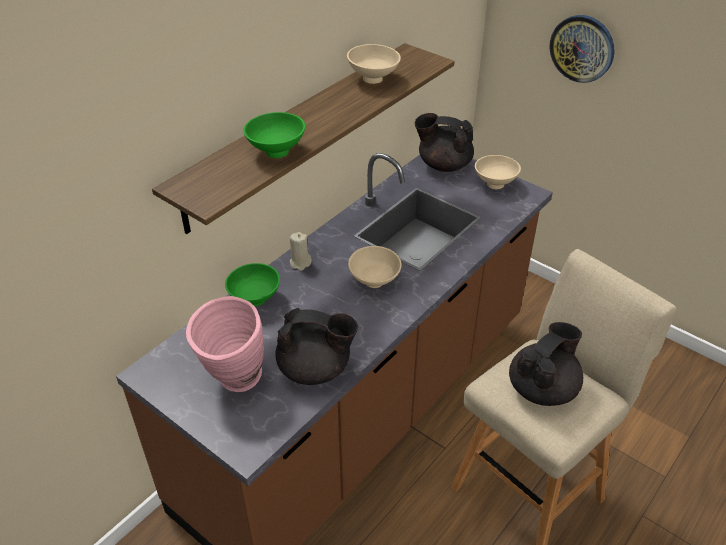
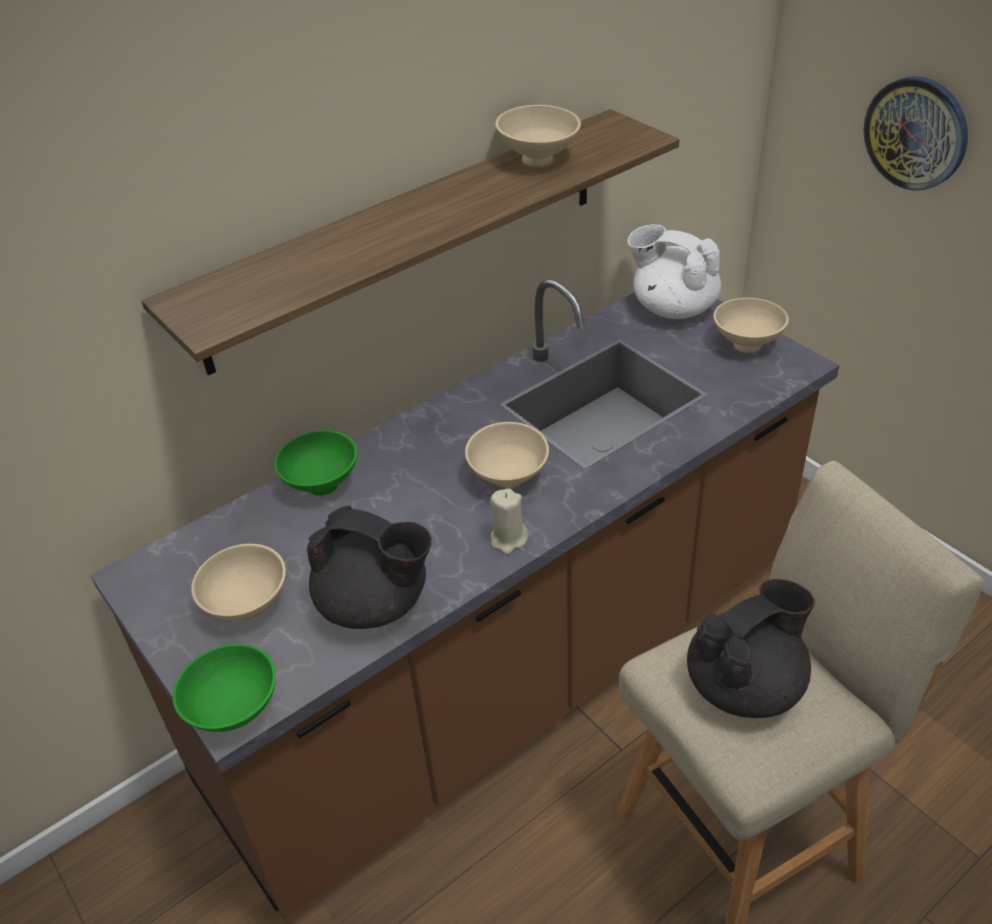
camera: 15 degrees right, 0 degrees up
pink vase [186,296,264,392] -> beige bowl [191,544,286,620]
green bowl [243,112,305,158] -> green bowl moved to [172,644,276,732]
beige candle [290,232,312,271] -> beige candle moved to [490,488,528,554]
black teapot [415,113,474,172] -> white teapot [627,224,721,319]

